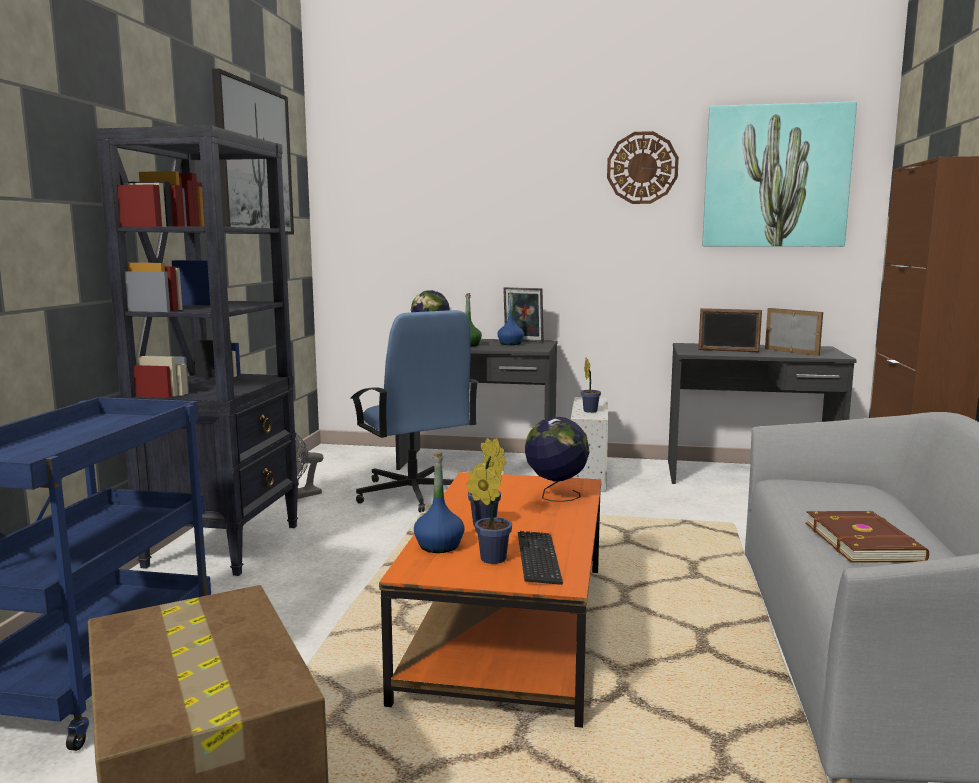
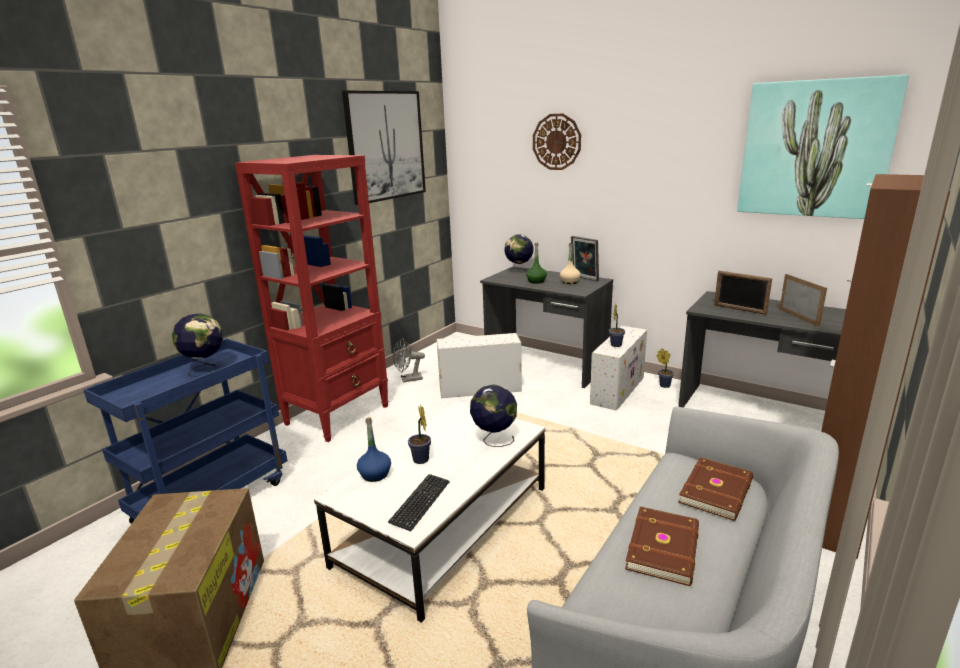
camera: 25 degrees right, 10 degrees up
black bookcase [96,125,299,576] -> red bookcase [235,155,389,442]
blue office chair [351,310,479,512] -> white storage box [437,333,522,399]
orange coffee table [379,472,601,728] -> white coffee table [314,401,546,623]
potted plant [466,463,512,564] -> potted plant moved to [657,348,674,388]
blue bottle [497,293,524,345] -> beige bottle [560,243,581,284]
wall clock [607,131,679,204] -> wall clock moved to [533,114,581,170]
none -> globe [172,314,223,377]
none -> brown book [678,457,753,521]

